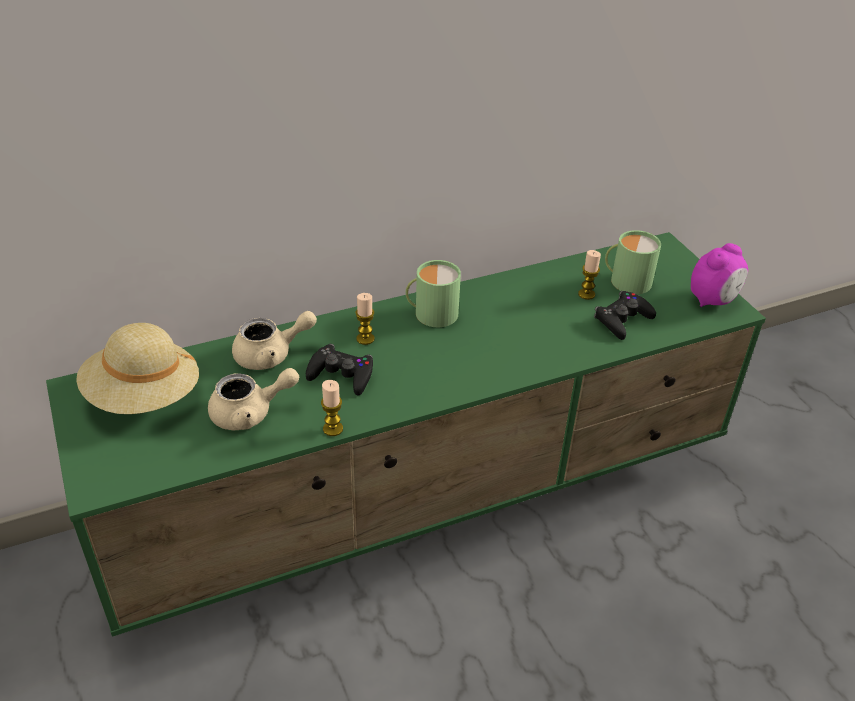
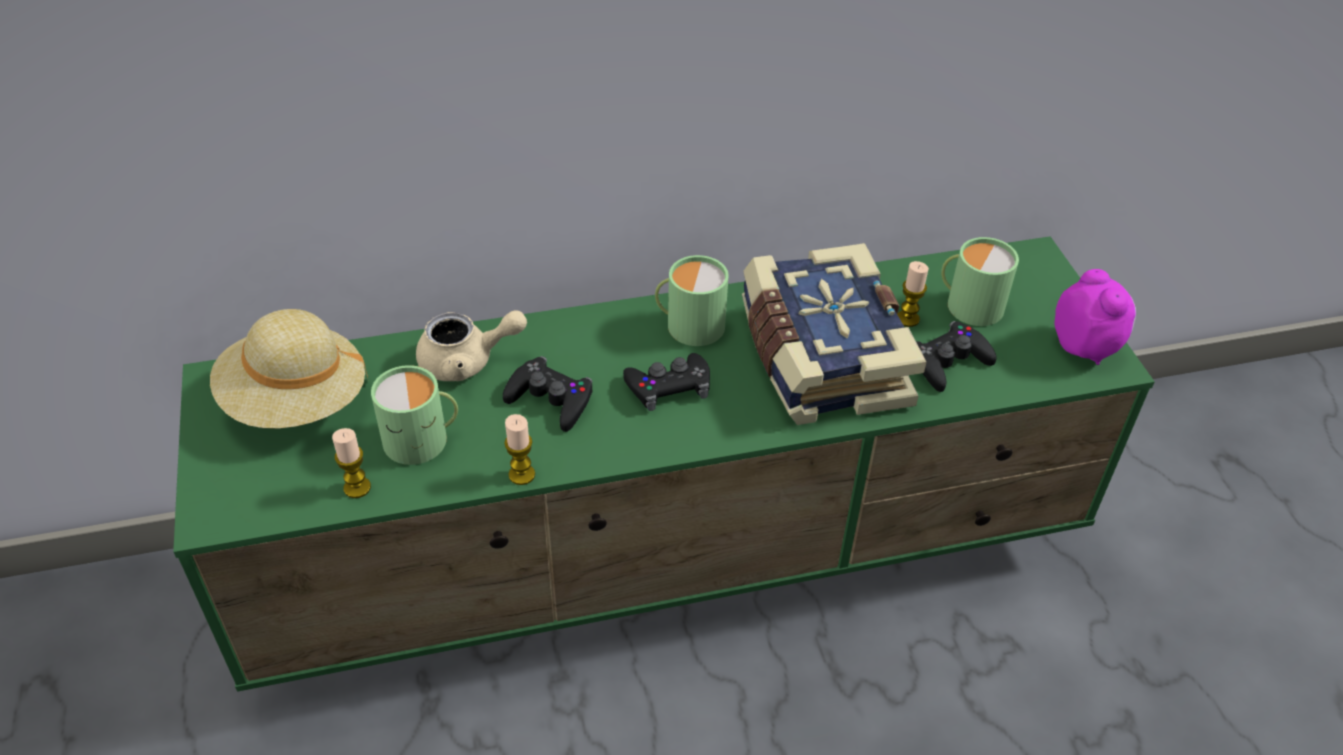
camera: 10 degrees right, 5 degrees up
beige teapot [208,368,299,431] -> green mug [371,365,458,465]
candle [355,293,375,345] -> candle moved to [332,428,371,498]
alarm clock [691,243,748,307] -> alarm clock turned 75 degrees counterclockwise [1055,269,1136,365]
none -> black game controller [623,353,710,411]
none -> book [742,243,926,425]

